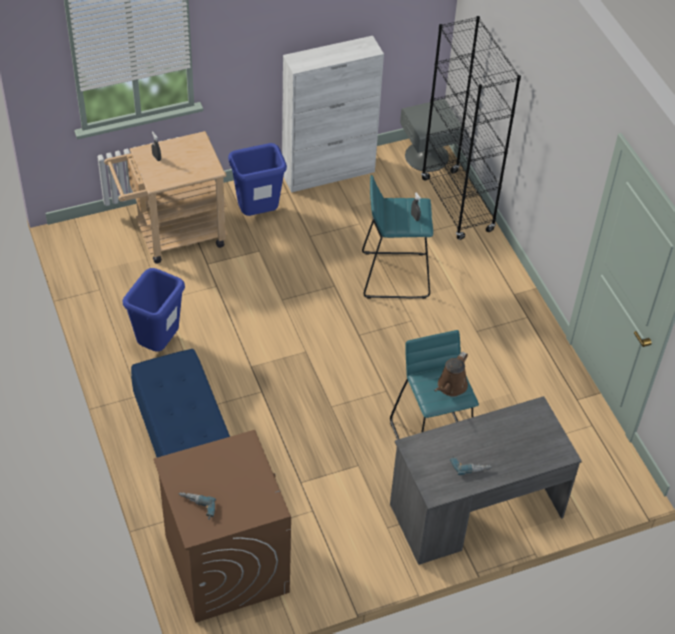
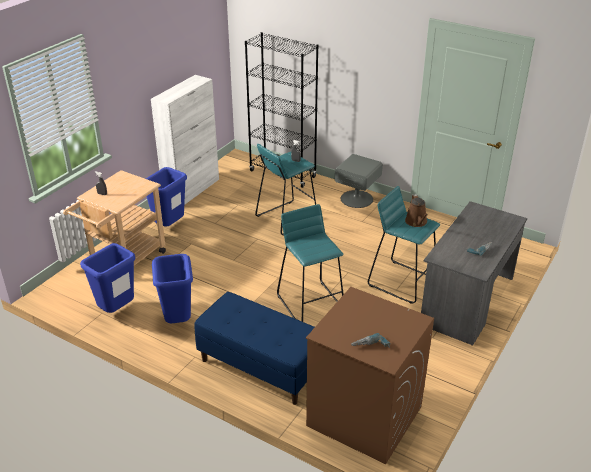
camera: 35 degrees left, 15 degrees down
grey nightstand [400,99,462,172] -> grey nightstand moved to [335,154,383,208]
none -> blue trash can [80,243,135,313]
none -> turquoise stool [277,204,344,322]

